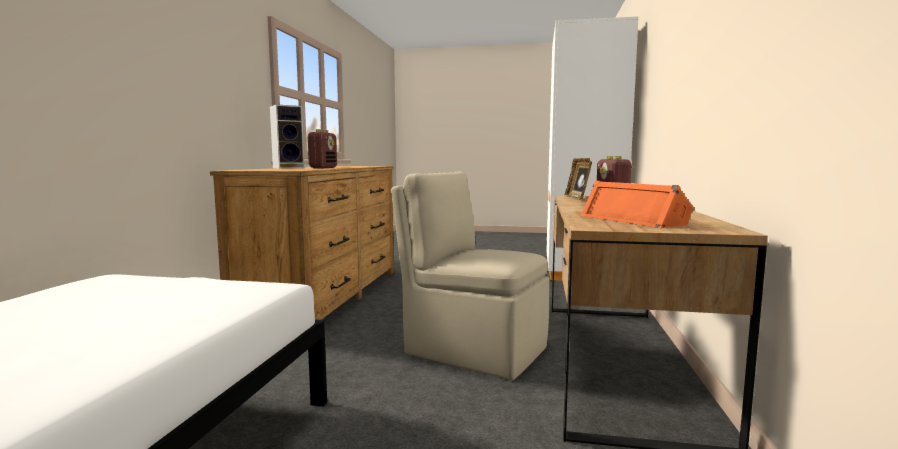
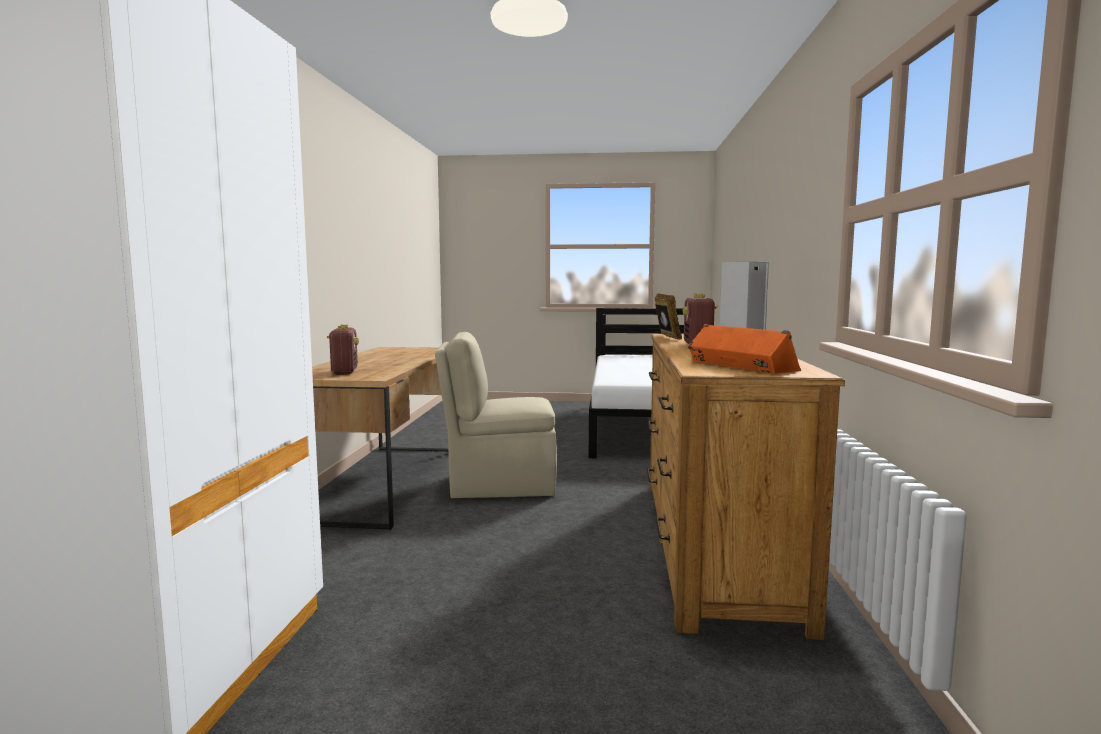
camera: 175 degrees right, 0 degrees up
beige chair [391,171,549,380] -> beige chair turned 150 degrees clockwise [435,332,557,498]
picture frame [565,158,592,200] -> picture frame moved to [654,293,682,340]
orange speaker [580,180,694,228] -> orange speaker moved to [688,324,801,374]

